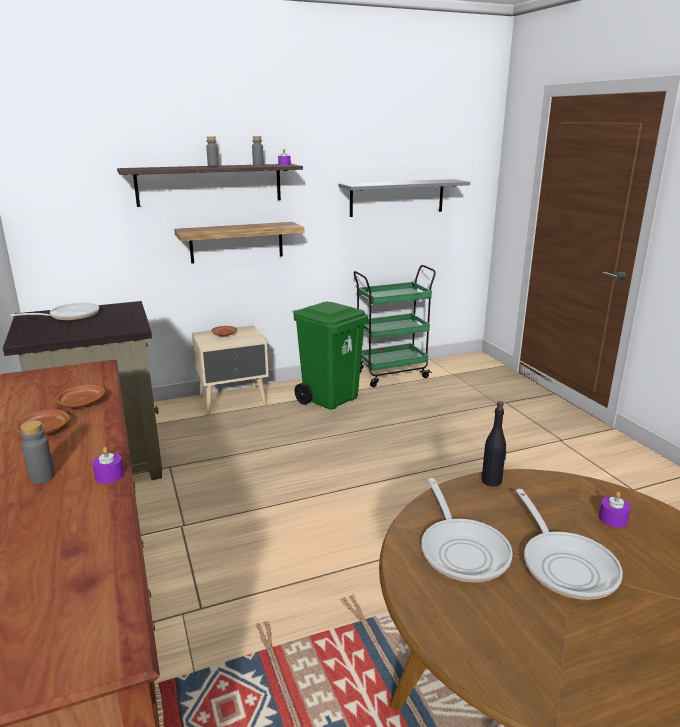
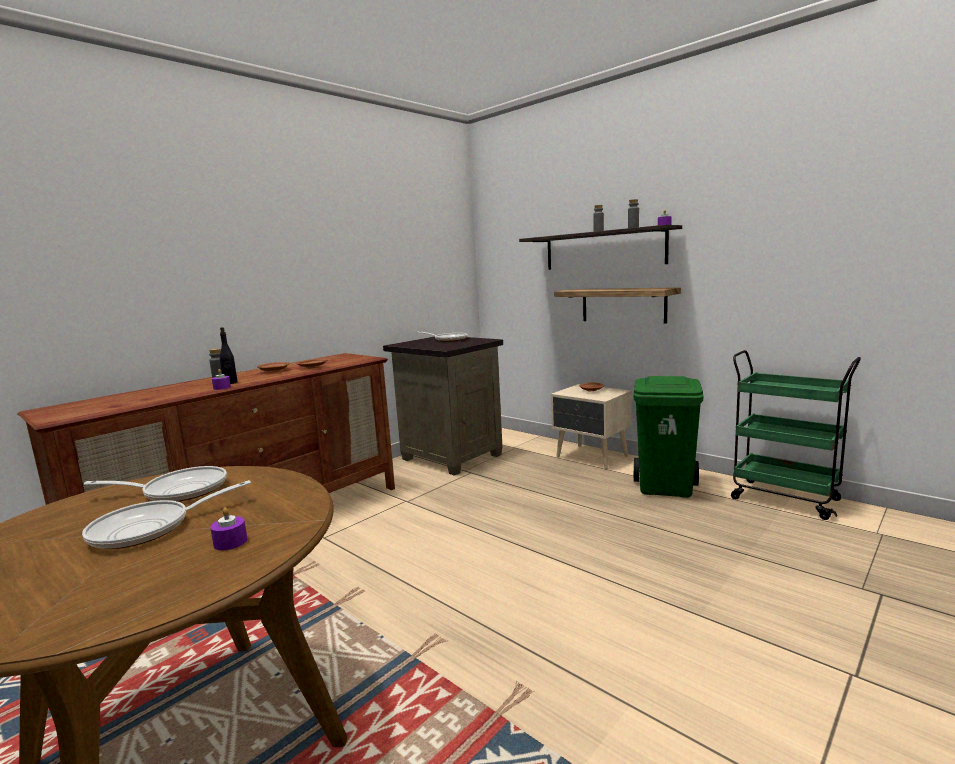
camera: 65 degrees right, 10 degrees down
grey shelf [339,179,470,217] -> none
frying pan [421,478,513,583] -> frying pan turned 150 degrees counterclockwise [84,466,227,502]
black bottle [481,401,507,487] -> black bottle moved to [220,327,238,384]

